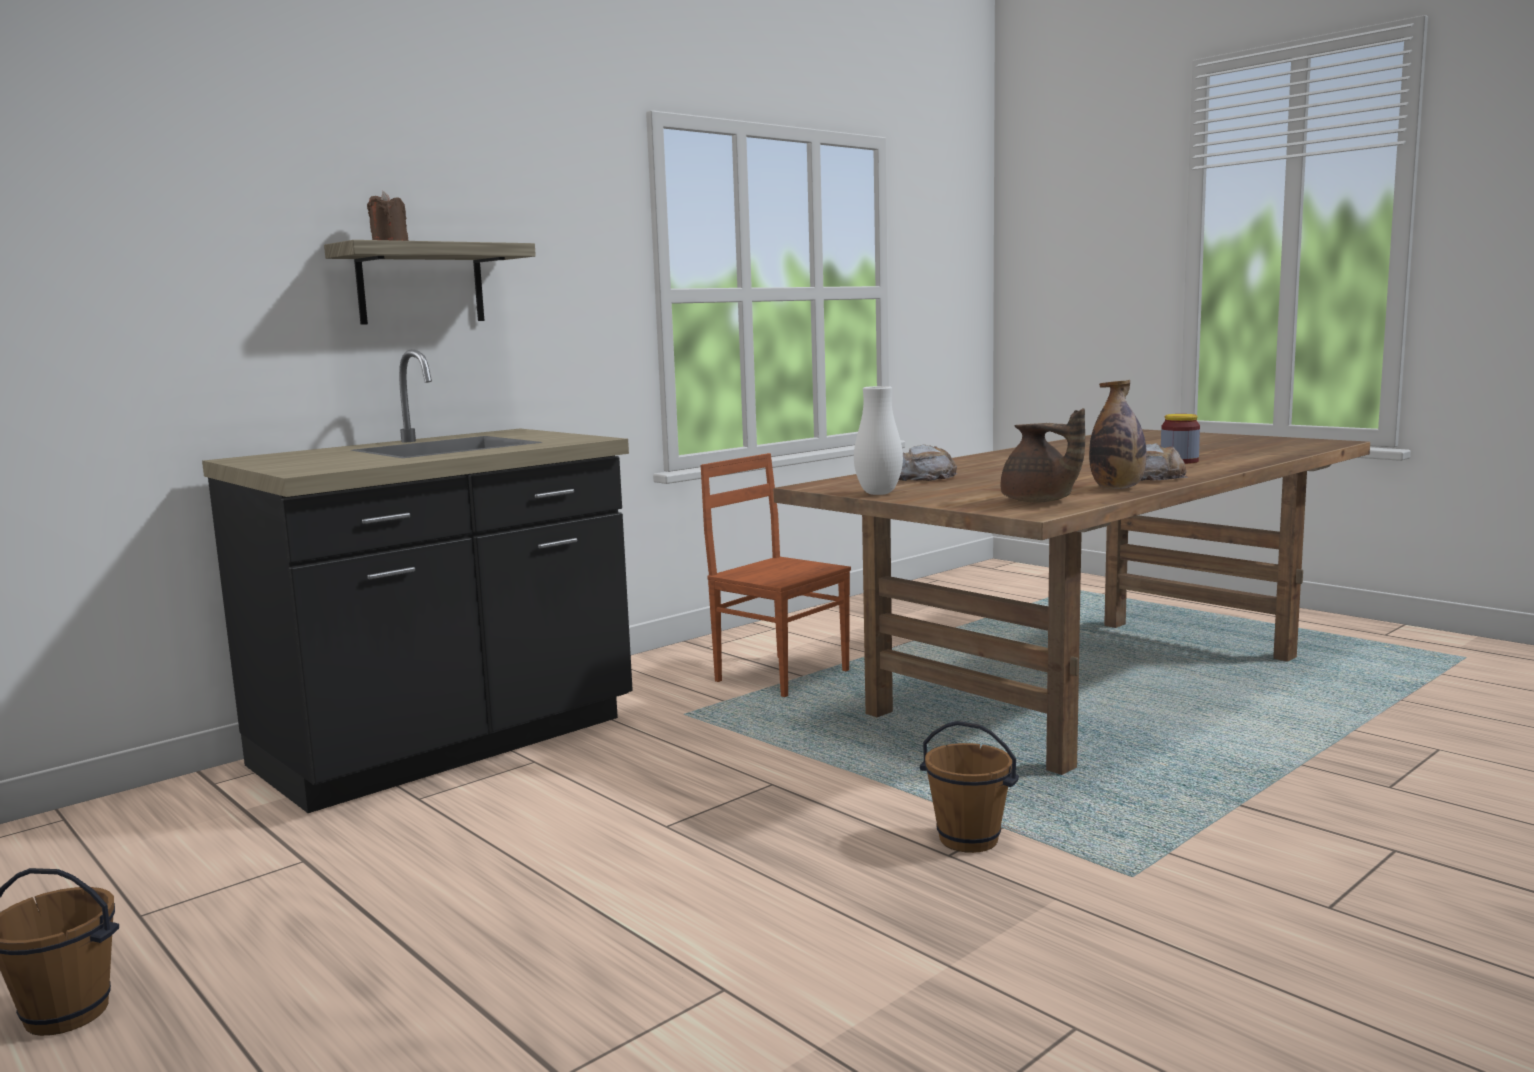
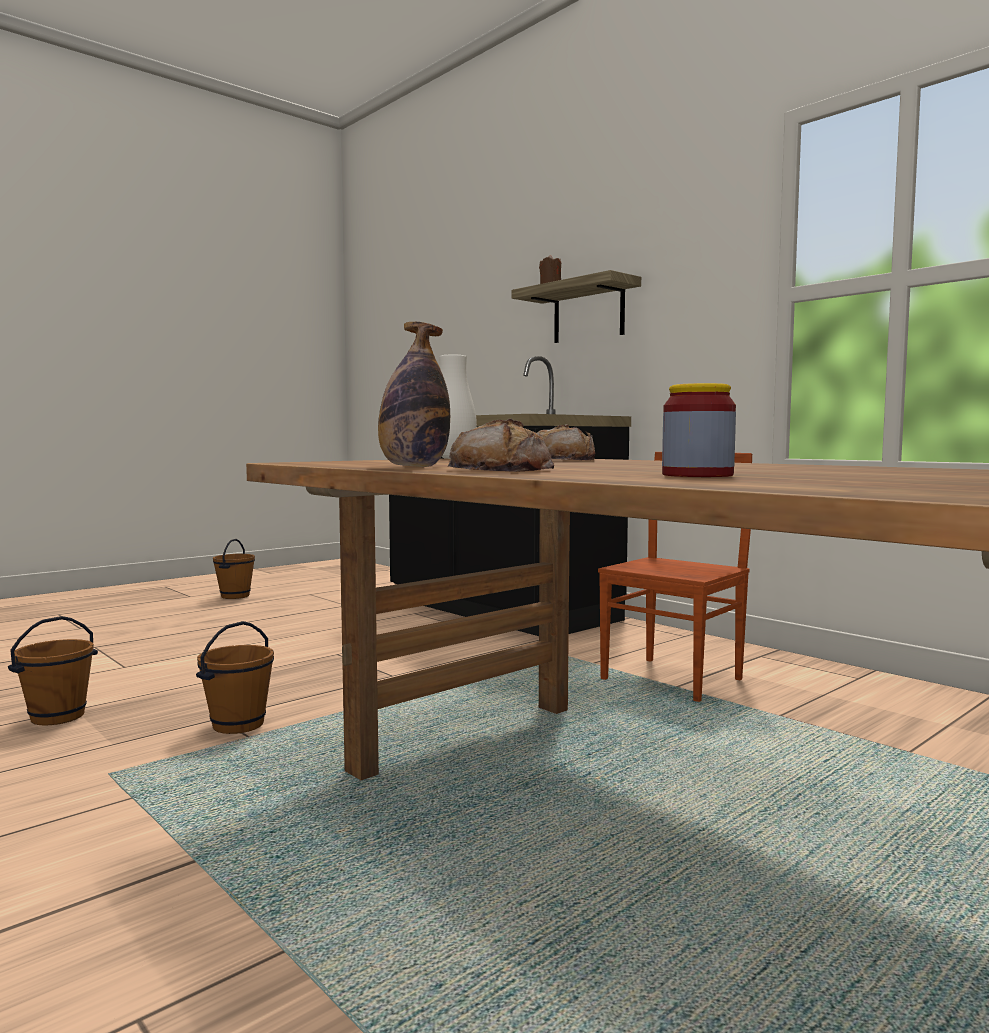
camera: 90 degrees right, 5 degrees down
brown teapot [1001,408,1085,503] -> none
none -> brown bucket [8,616,98,725]

